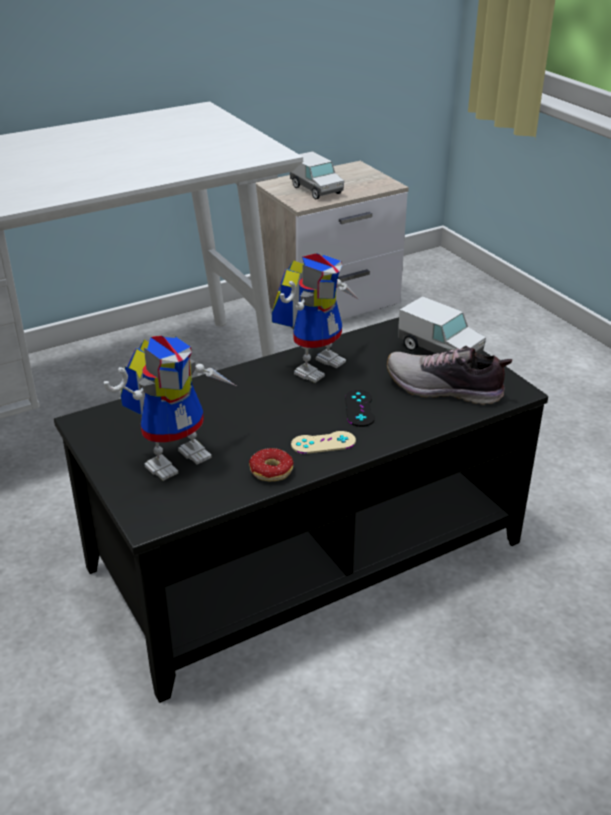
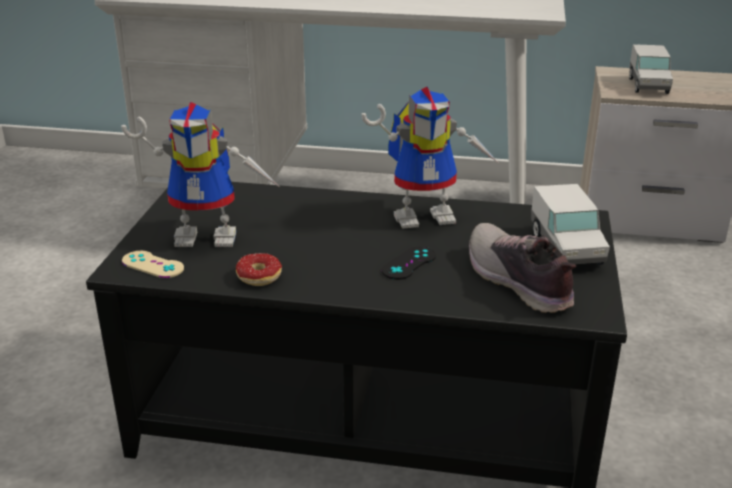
camera: 40 degrees right, 5 degrees down
beige game controller [291,431,356,454] -> beige game controller moved to [122,251,184,278]

